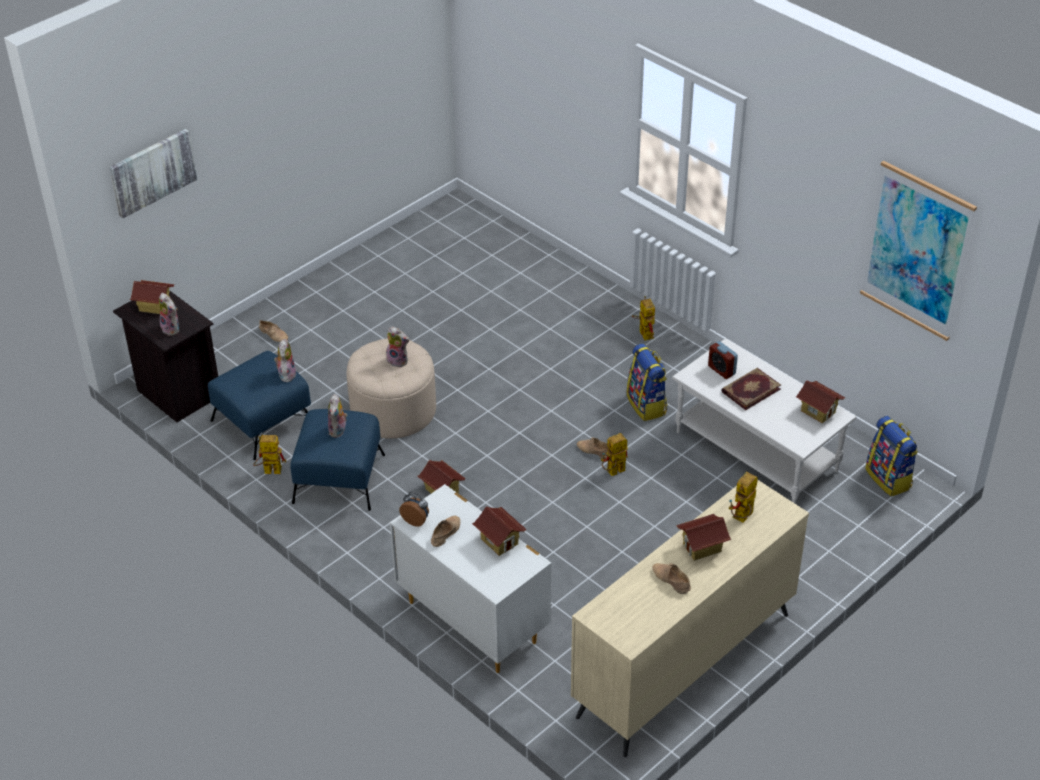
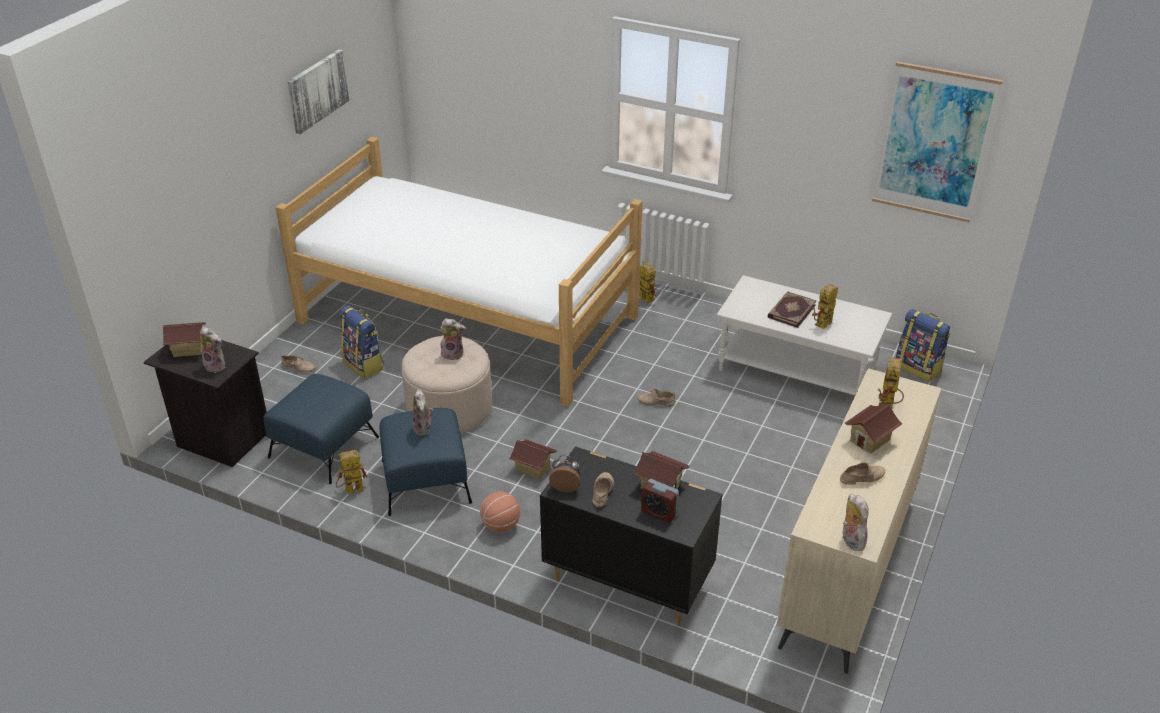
camera: 20 degrees left, 5 degrees down
picture [110,129,198,218] -> picture moved to [288,49,350,134]
plush toy [274,339,296,382] -> plush toy moved to [842,494,869,551]
white dresser [390,484,552,673] -> black dresser [540,446,722,626]
toy robot [601,433,628,476] -> toy robot moved to [812,284,838,329]
backpack [627,344,668,421] -> backpack moved to [339,305,384,379]
beige shoe [652,563,691,594] -> beige shoe turned 135 degrees clockwise [840,463,886,485]
alarm clock [708,341,738,379] -> alarm clock moved to [641,479,679,523]
toy house [796,381,845,423] -> none
none -> bed [276,137,642,407]
none -> basketball [480,492,520,532]

